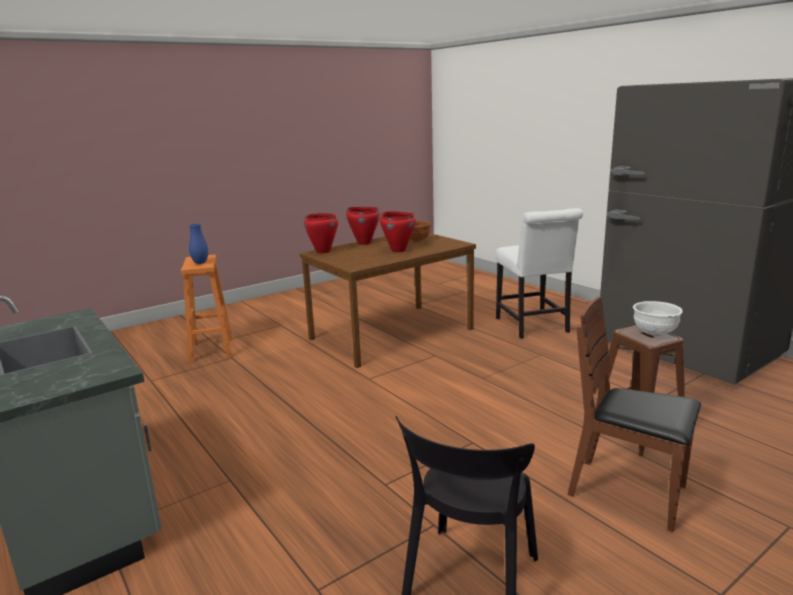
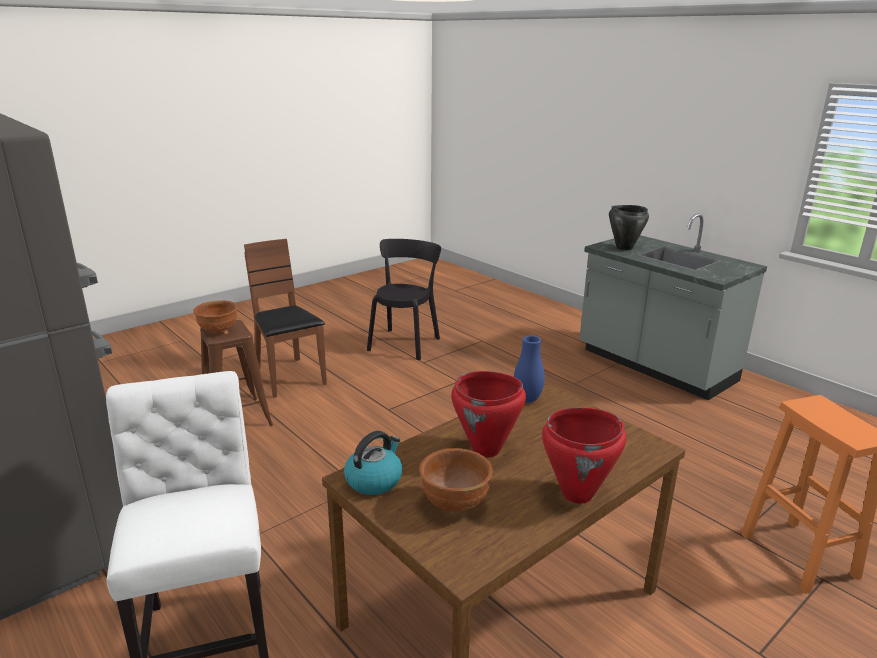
camera: 175 degrees right, 5 degrees up
blue vase [189,223,208,264] -> blue vase moved to [514,336,545,403]
red cooking pot [304,213,338,253] -> none
brown chair [568,296,701,532] -> brown chair turned 150 degrees counterclockwise [244,239,327,398]
white bowl [633,301,683,336] -> brown bowl [193,300,238,334]
none -> kettle [344,431,402,495]
none -> black cooking pot [609,205,649,250]

